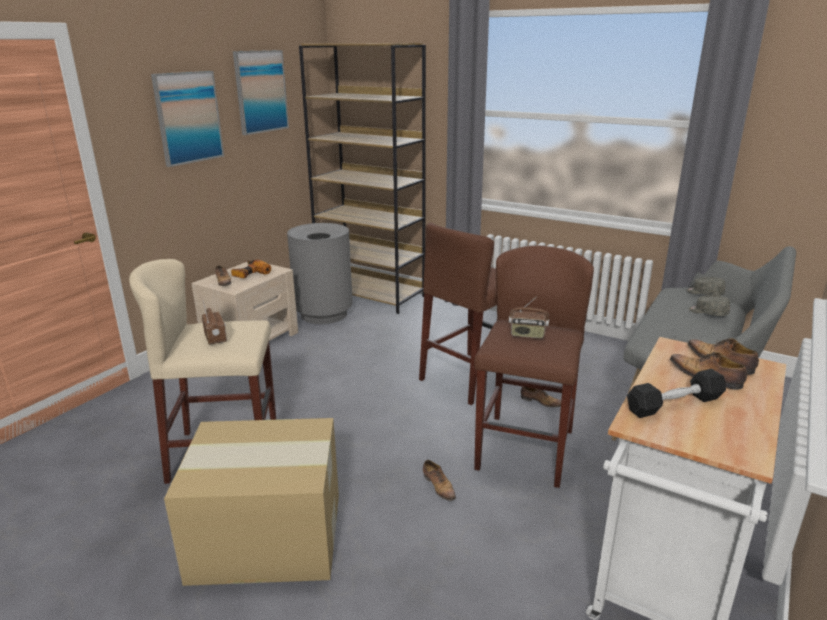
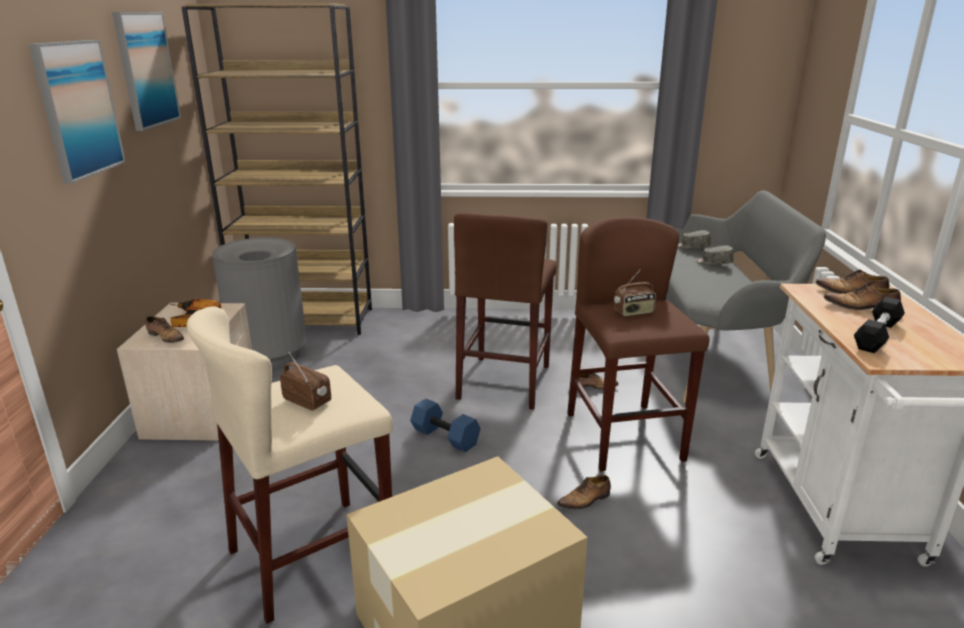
camera: 30 degrees left, 0 degrees up
shoe [423,460,456,501] -> shoe turned 120 degrees clockwise [557,475,611,509]
none -> blue dumbbell [410,399,480,452]

